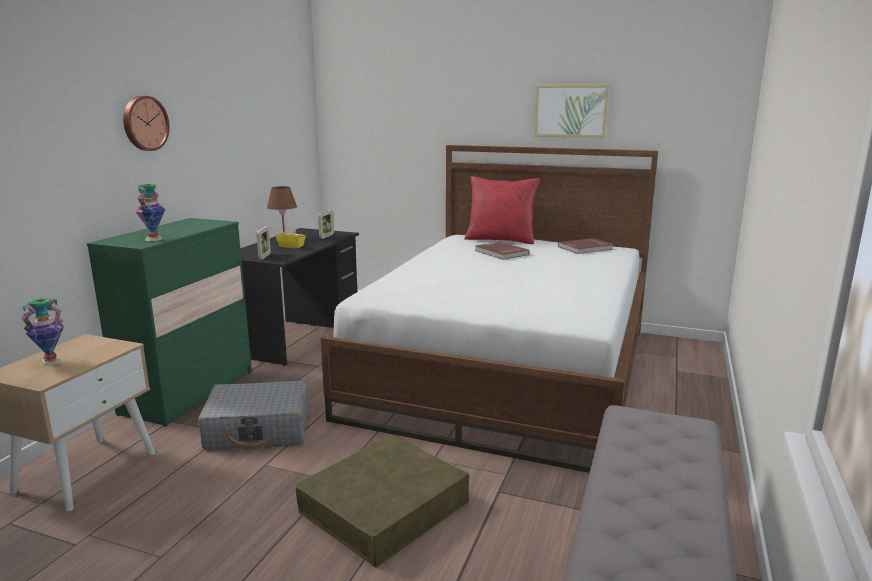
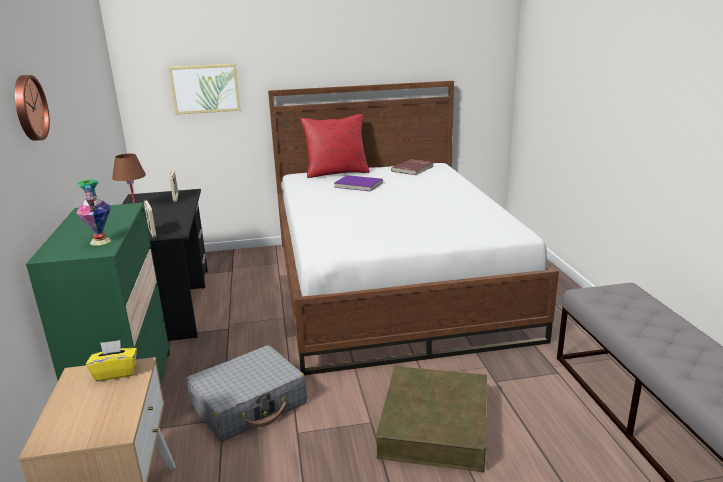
camera: 30 degrees left, 5 degrees up
vase [21,298,64,367] -> none
yellow tissue box [276,226,306,248] -> yellow tissue box moved to [86,340,137,381]
red book [475,242,529,260] -> purple book [334,175,383,192]
picture [534,84,609,138] -> picture moved to [168,64,240,114]

